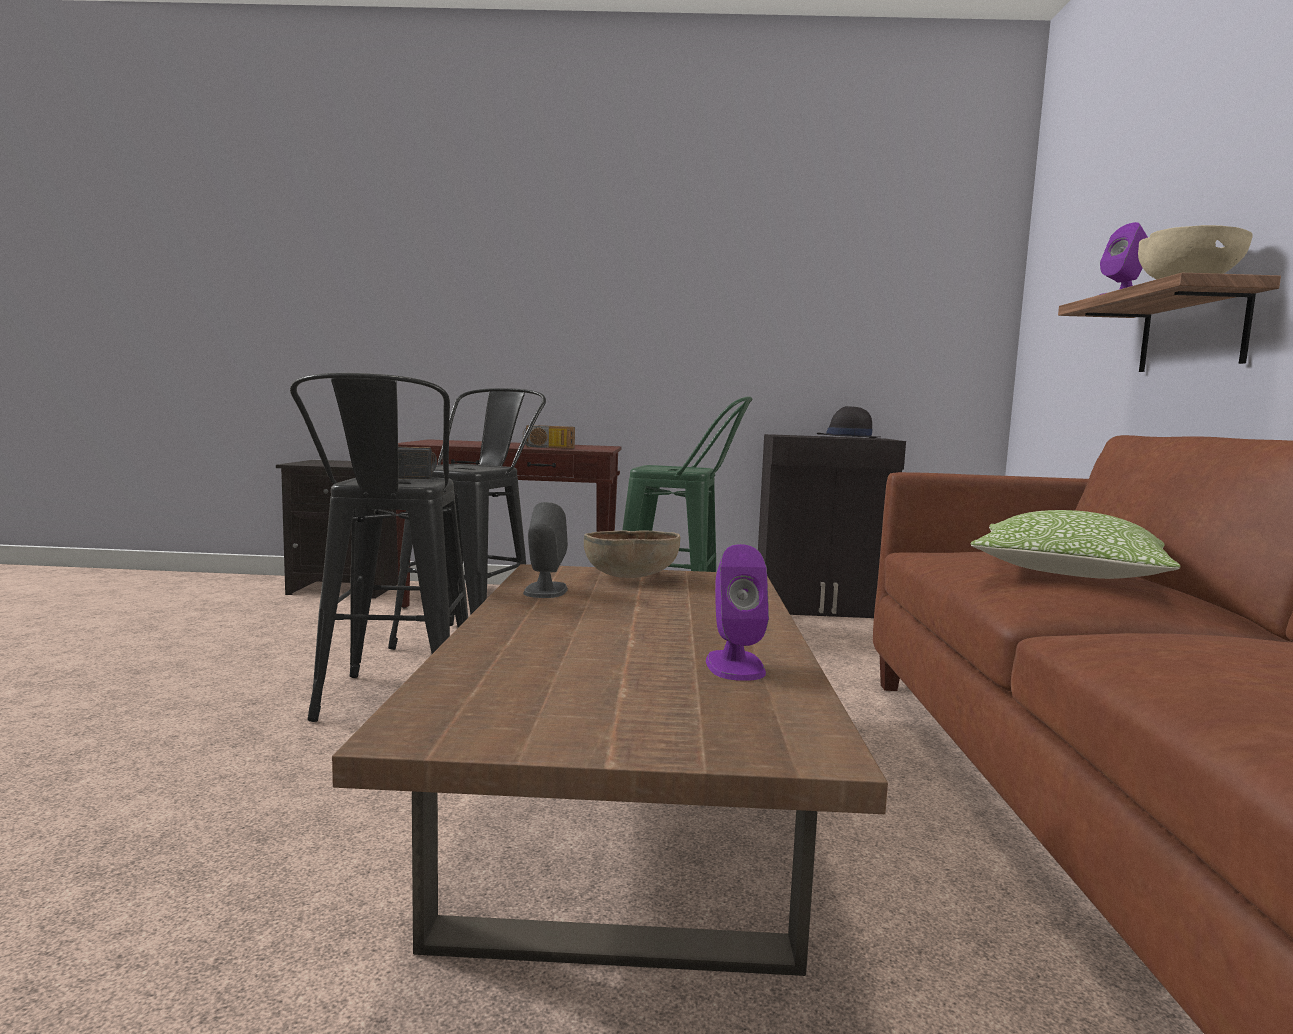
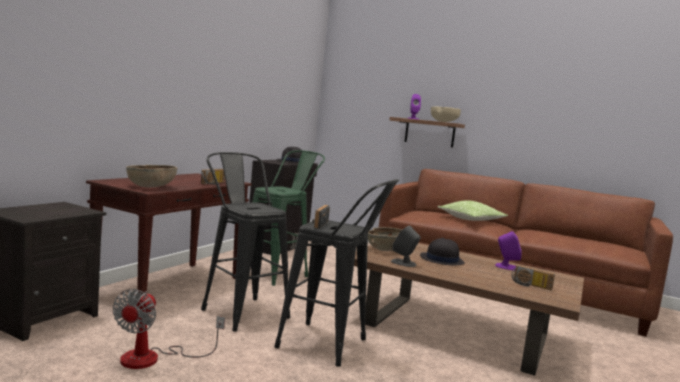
camera: 65 degrees left, 0 degrees up
none -> fan [113,289,225,369]
none -> brown bowl [126,165,177,188]
none -> black hat [420,238,465,265]
none -> radio [512,265,555,290]

